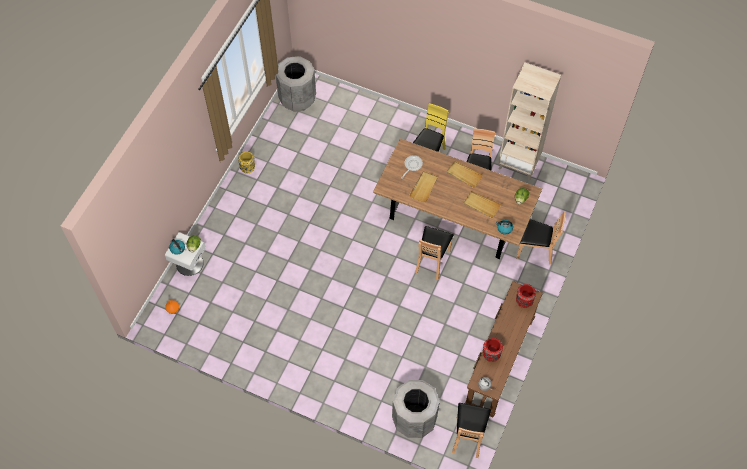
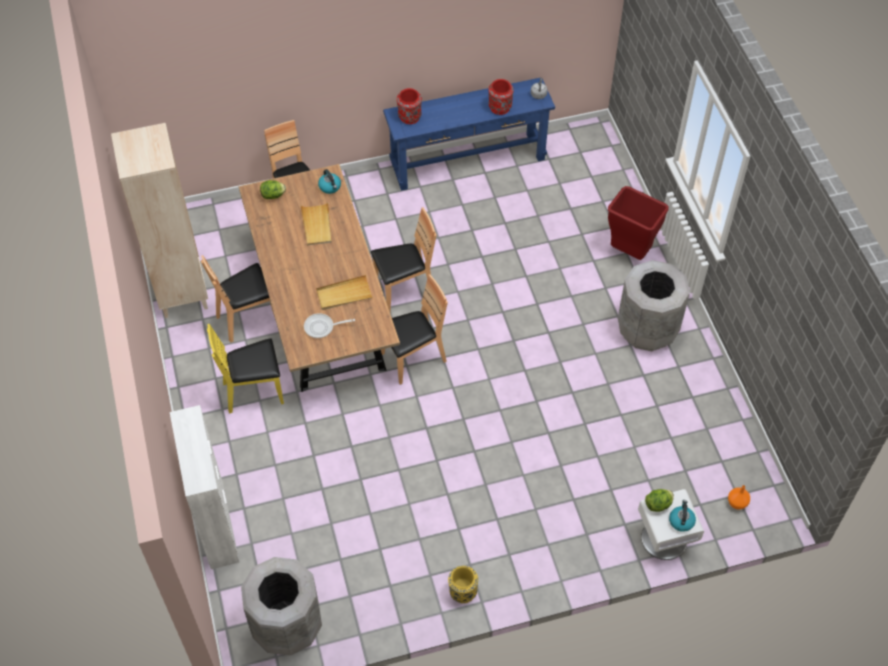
camera: 130 degrees left, 5 degrees down
grey trash can [392,380,440,438] -> grey trash can moved to [618,260,690,351]
beige tray [446,161,483,188] -> none
brown chair [452,403,491,458] -> brown chair moved to [381,274,448,385]
brown console table [465,281,543,417] -> blue console table [383,77,555,191]
none -> white cabinet [170,405,239,569]
none -> red trash can [608,186,669,260]

